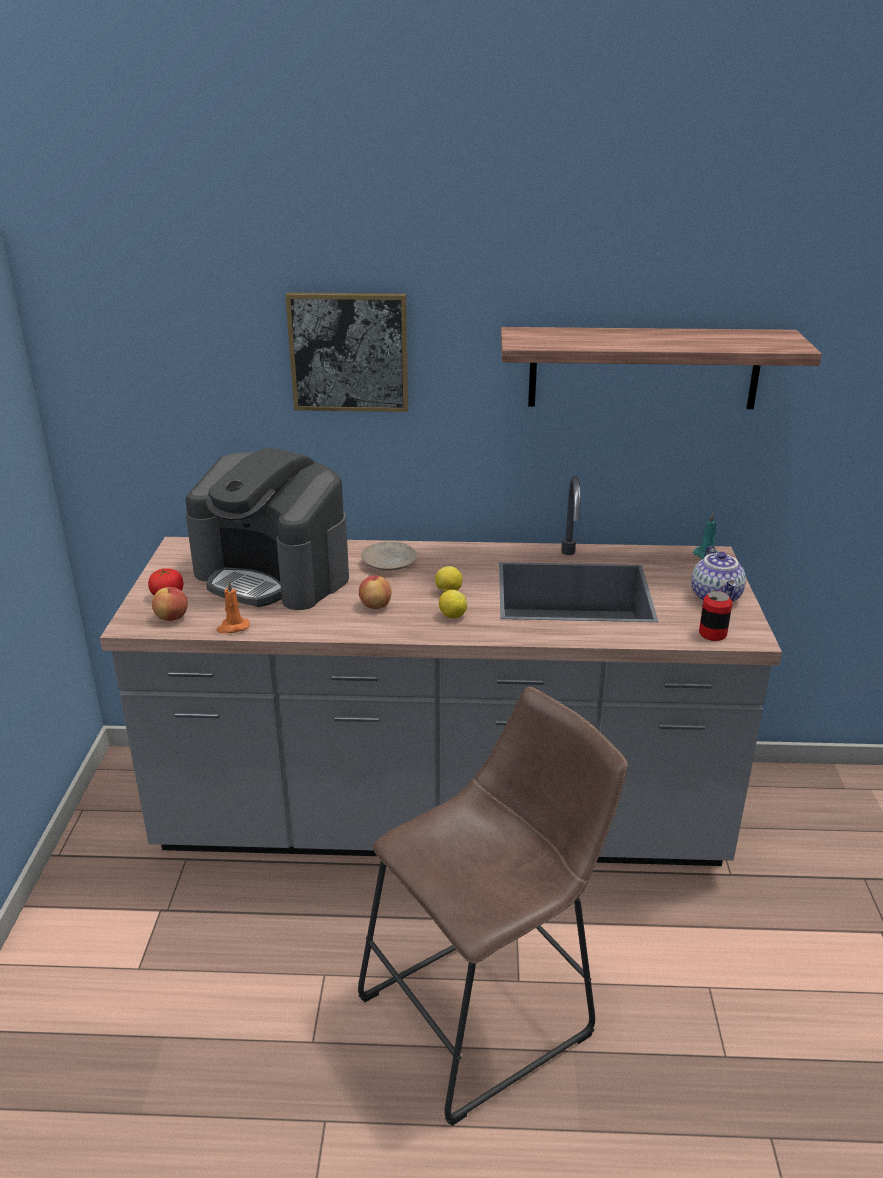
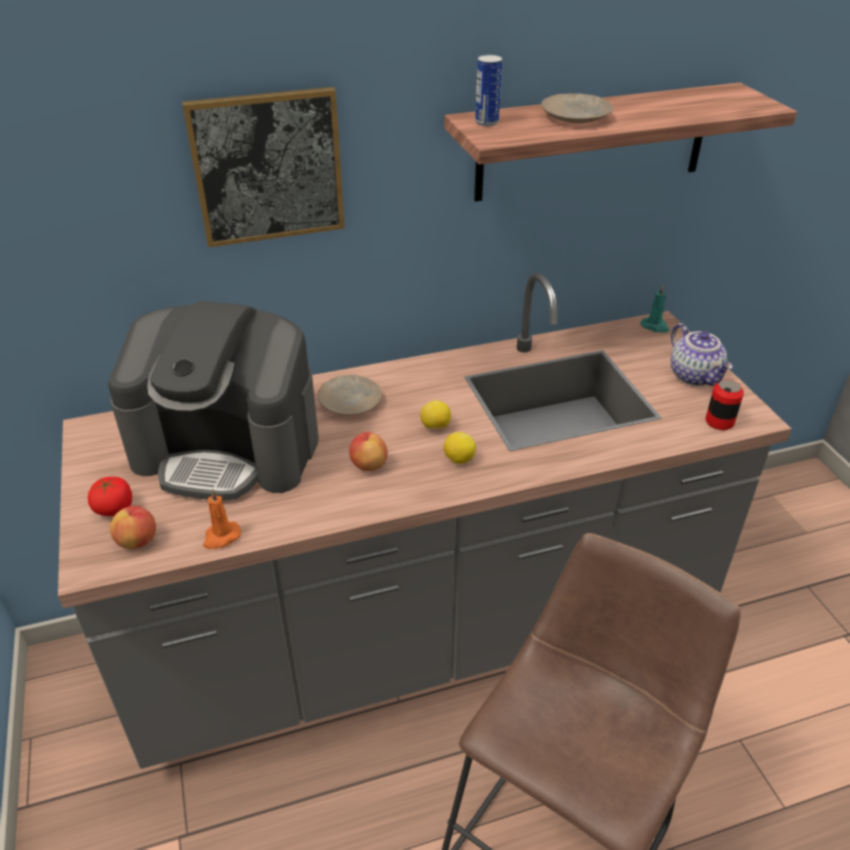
camera: 20 degrees left, 10 degrees up
none -> can [475,55,502,126]
none -> beige plate [541,93,613,123]

